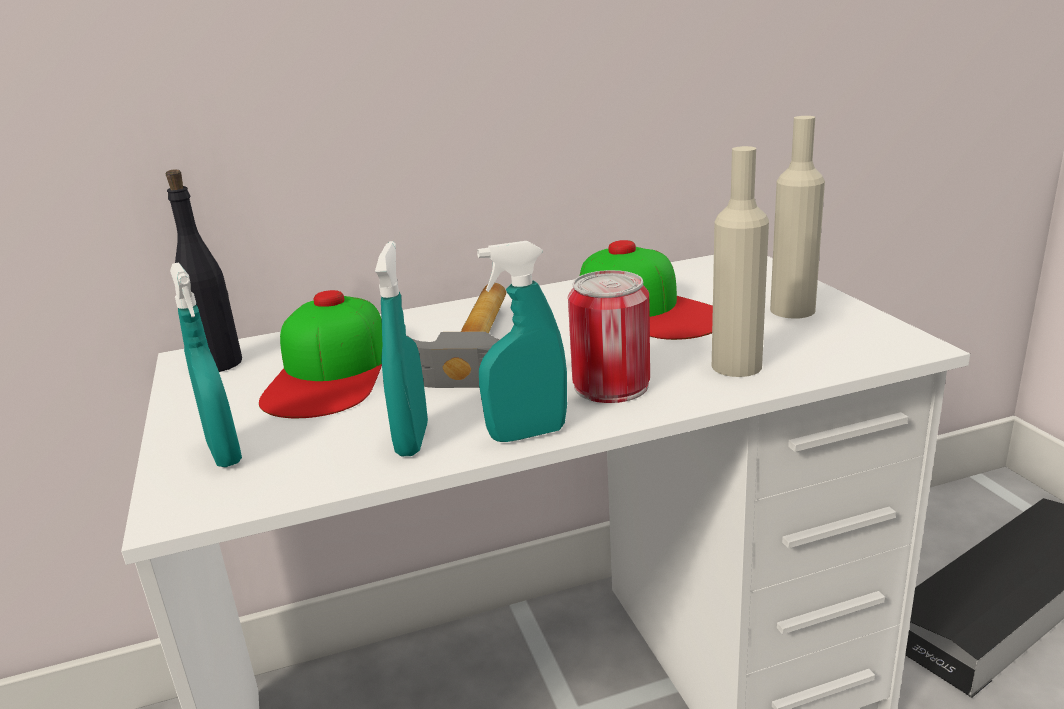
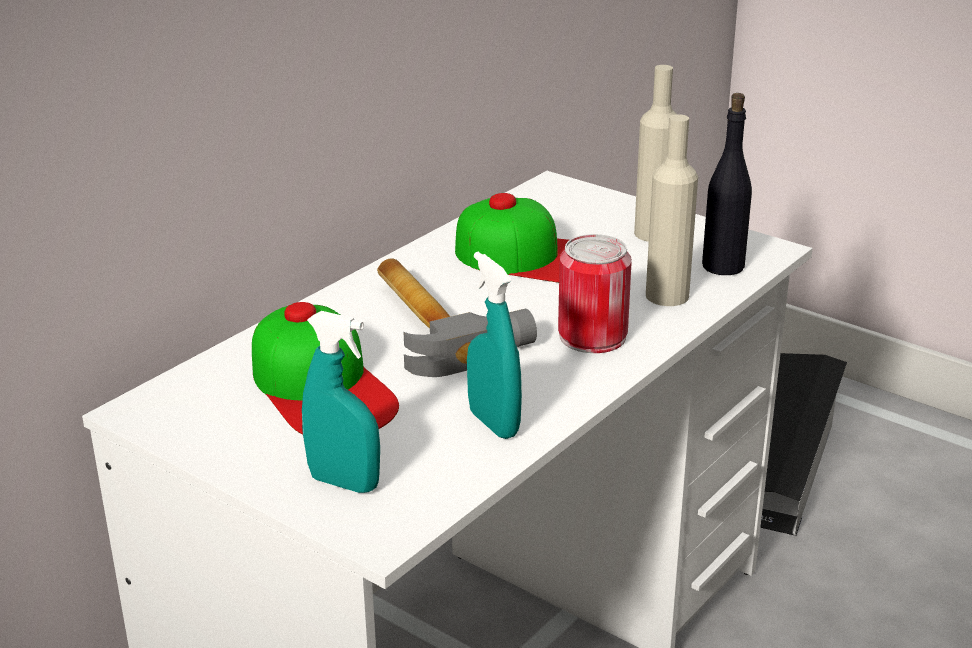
camera: 35 degrees left, 5 degrees up
black bottle [166,170,242,372] -> black bottle moved to [702,93,752,275]
turquoise spray bottle [477,241,567,442] -> none

